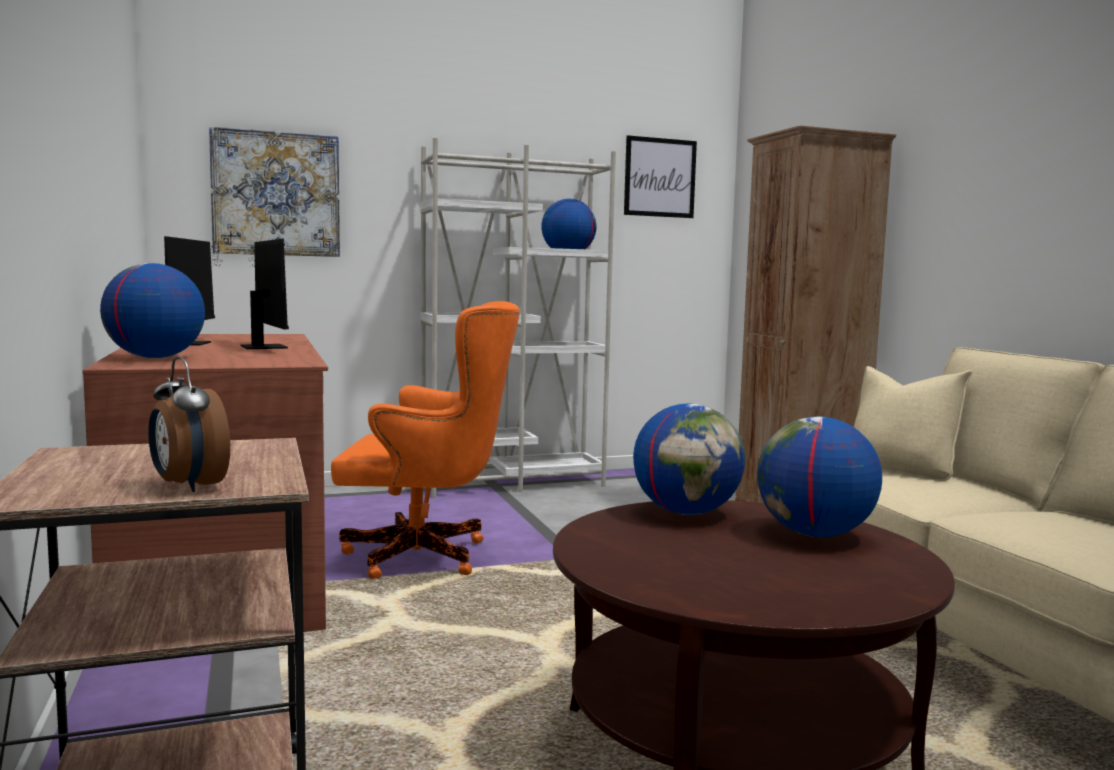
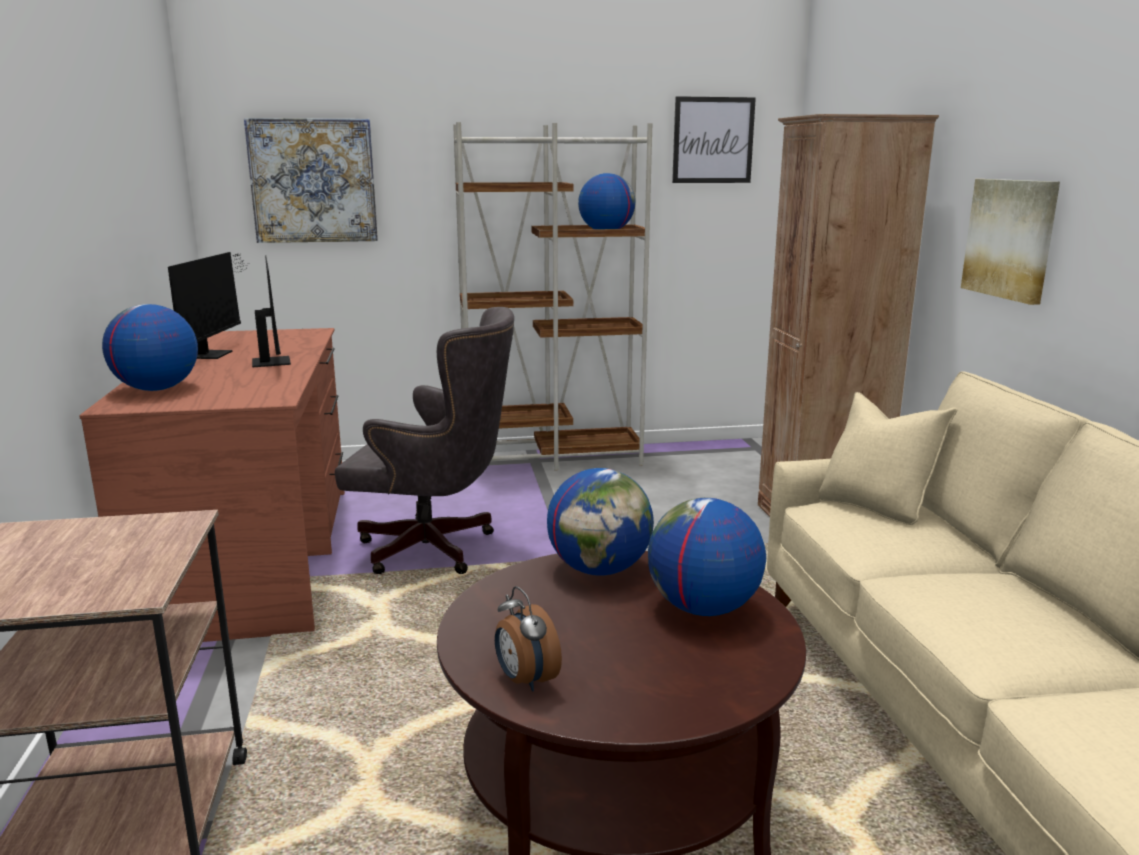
camera: 10 degrees right, 10 degrees up
alarm clock [148,357,230,492] -> alarm clock moved to [495,586,562,692]
orange office chair [331,301,520,579] -> grey office chair [335,307,514,574]
white bookcase [421,138,616,498] -> brown bookcase [453,122,652,471]
none -> picture [961,179,1060,305]

